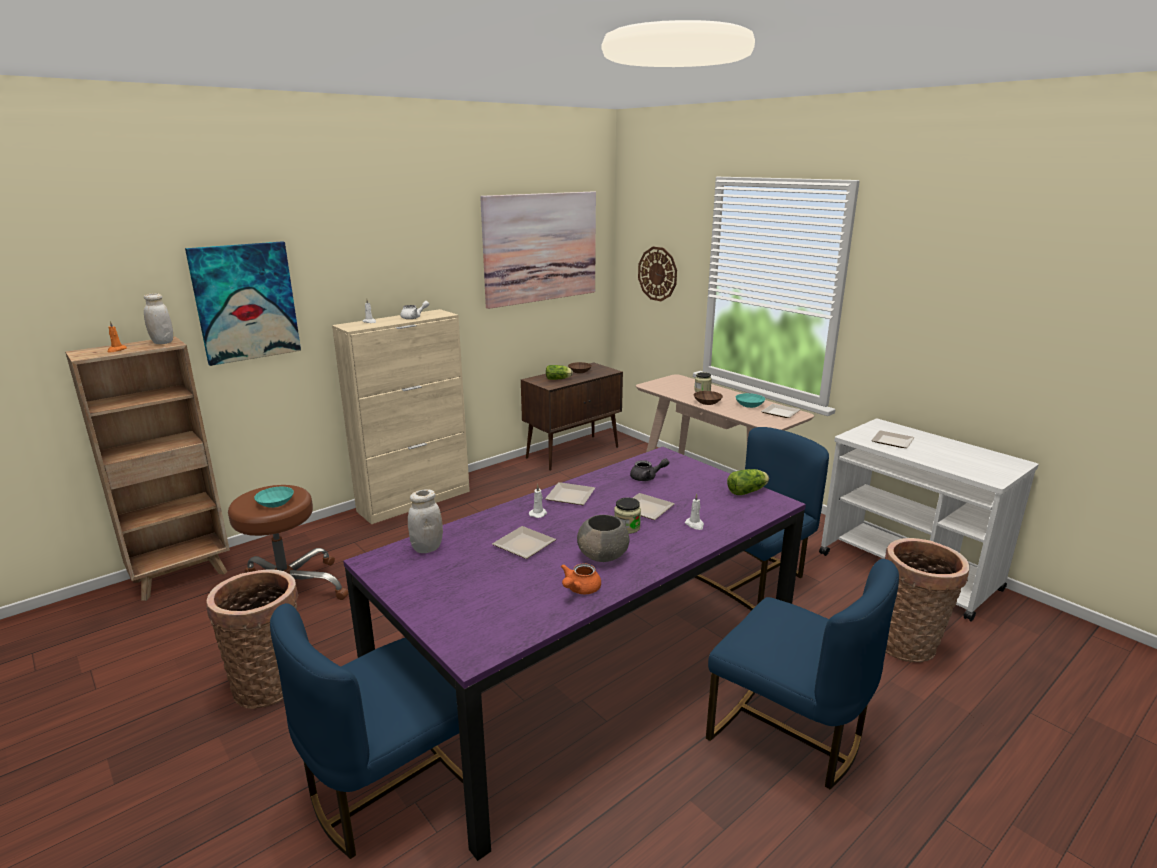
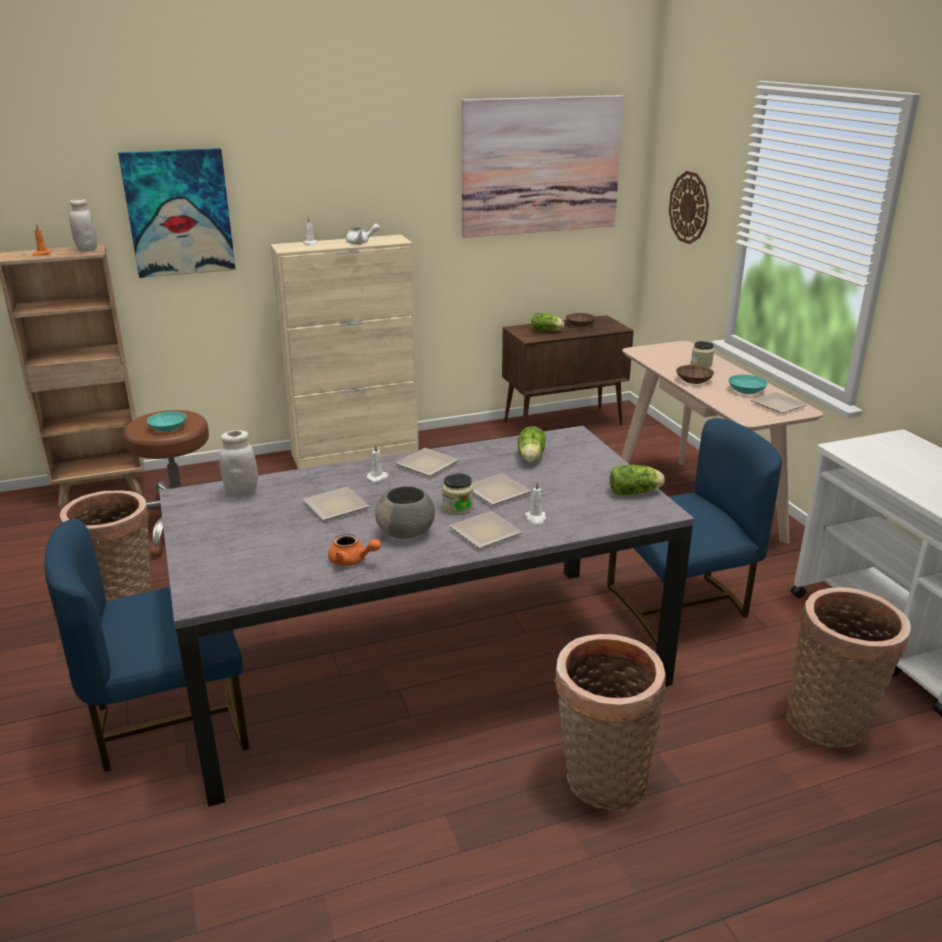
camera: 20 degrees right, 5 degrees up
purple dining table [343,447,806,861] -> grey dining table [159,426,694,807]
orange teapot [561,563,601,594] -> orange teapot turned 120 degrees counterclockwise [328,533,381,566]
grey teapot [630,458,669,481] -> lettuce [518,426,546,462]
blue chair [706,559,899,789] -> basket [554,634,666,811]
plate [871,430,915,448] -> plate moved to [449,511,522,549]

